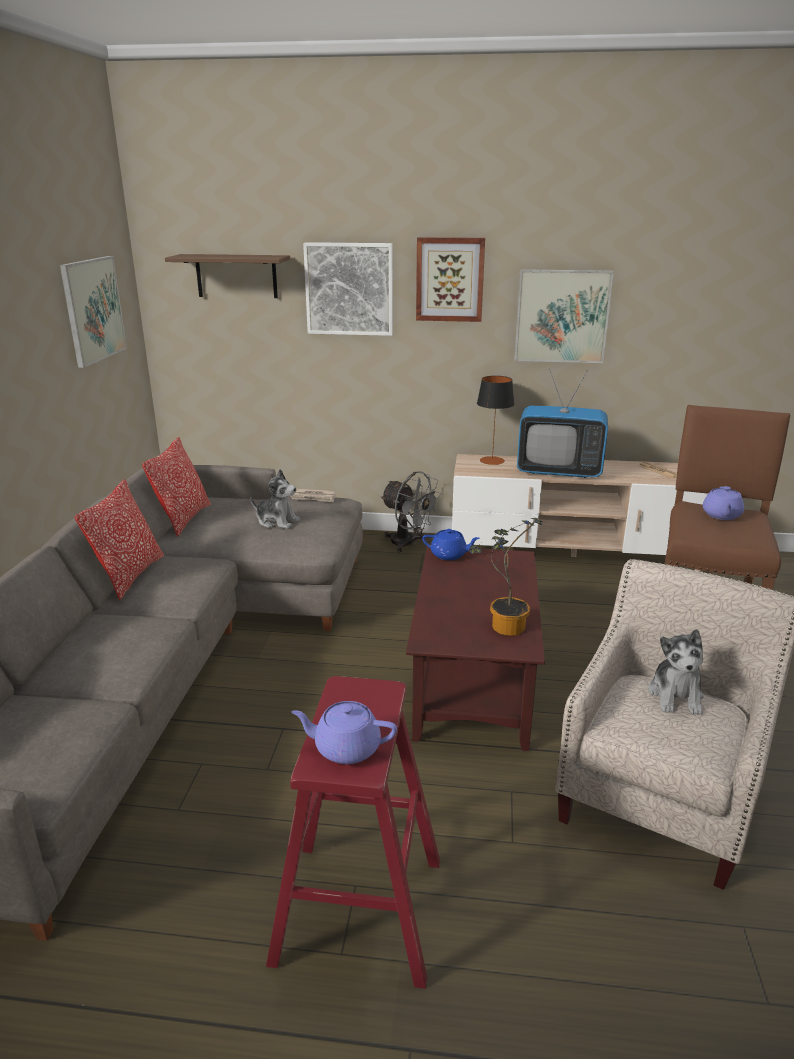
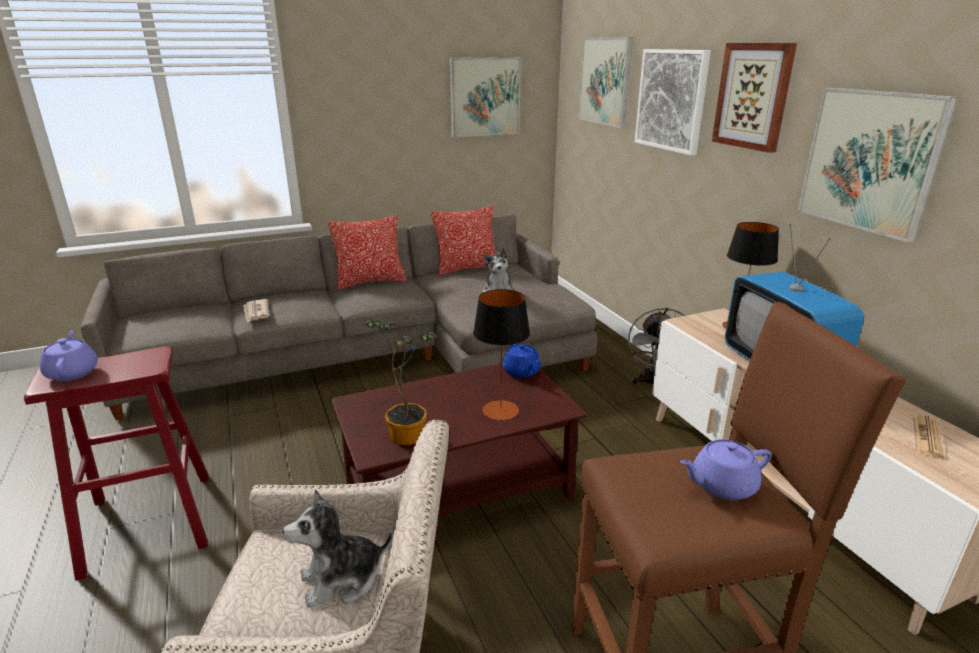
camera: 60 degrees right, 0 degrees up
shelf [165,254,290,298] -> picture [579,37,633,128]
newspaper [291,488,336,502] -> newspaper moved to [243,299,269,322]
none -> table lamp [473,289,530,420]

